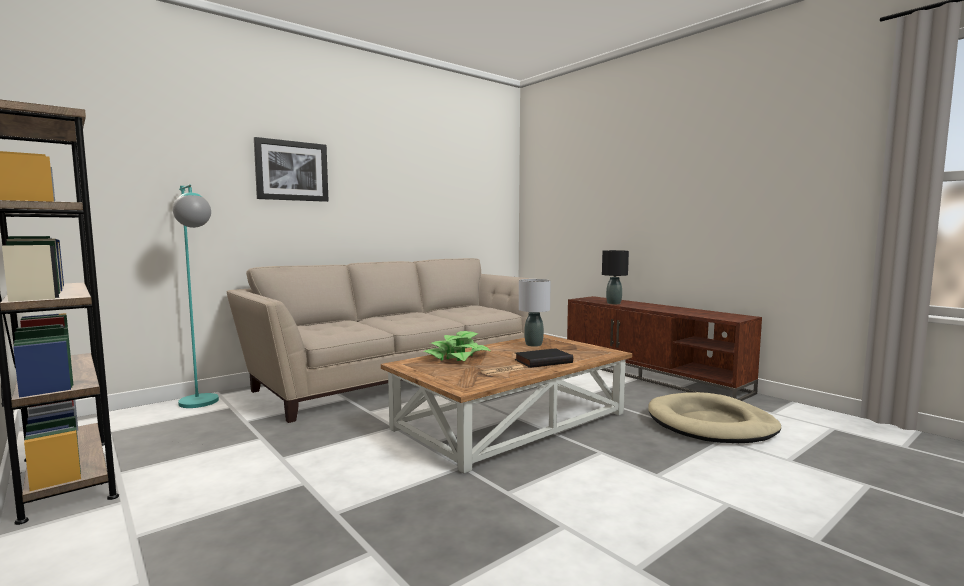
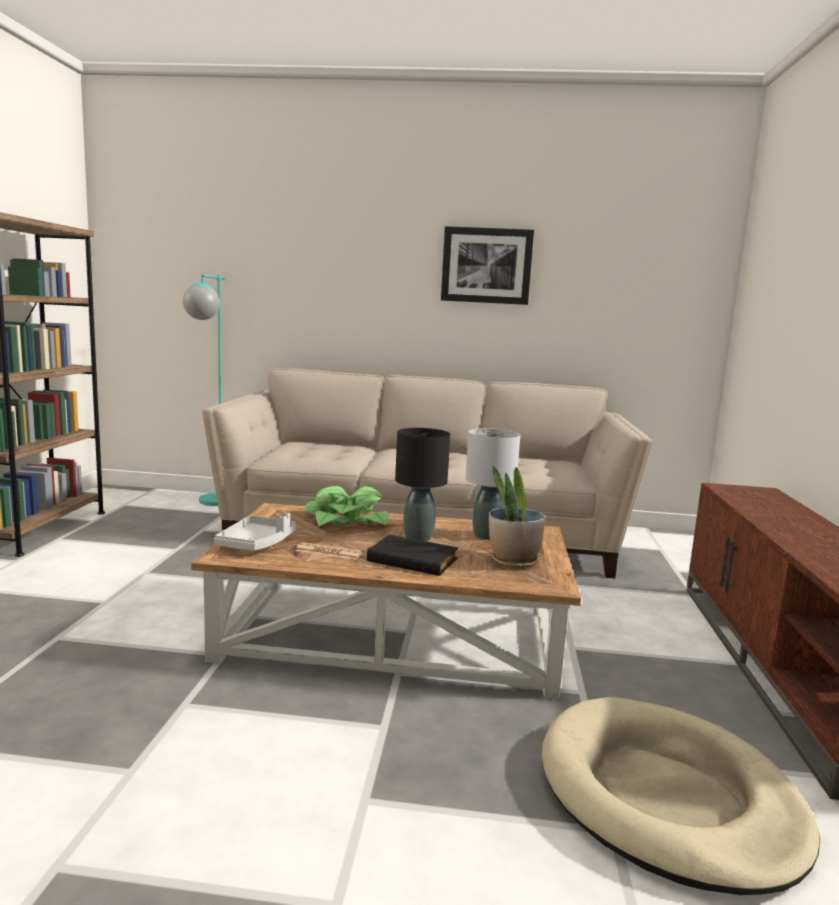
camera: 45 degrees right, 5 degrees up
picture [254,137,329,202] -> picture moved to [441,226,534,305]
black table lamp [602,250,629,304] -> black table lamp moved to [395,428,450,541]
none -> grey tray [214,513,296,551]
none -> potted plant [489,465,545,568]

